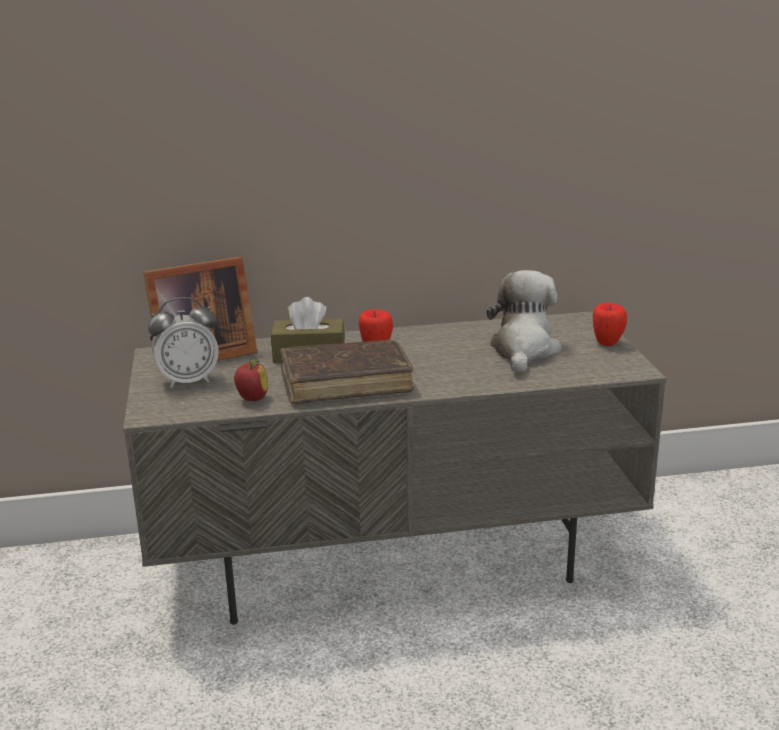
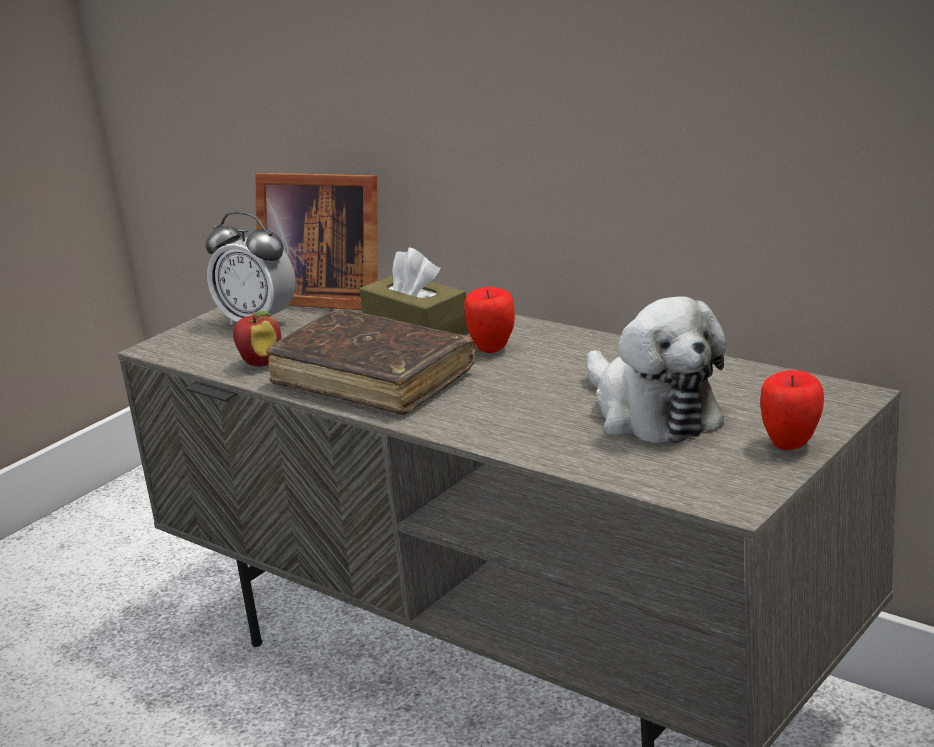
camera: 50 degrees right, 0 degrees up
plush toy [487,270,561,373] -> plush toy turned 90 degrees clockwise [587,296,727,444]

